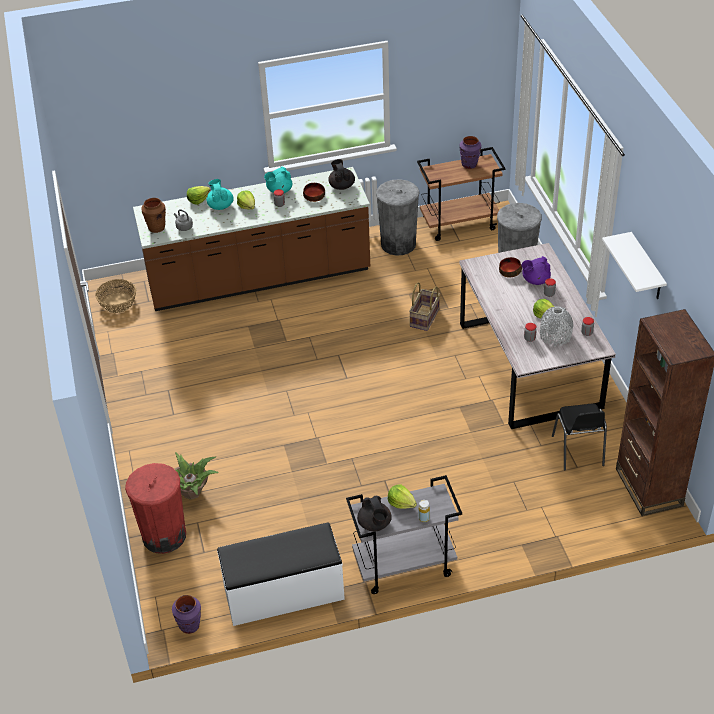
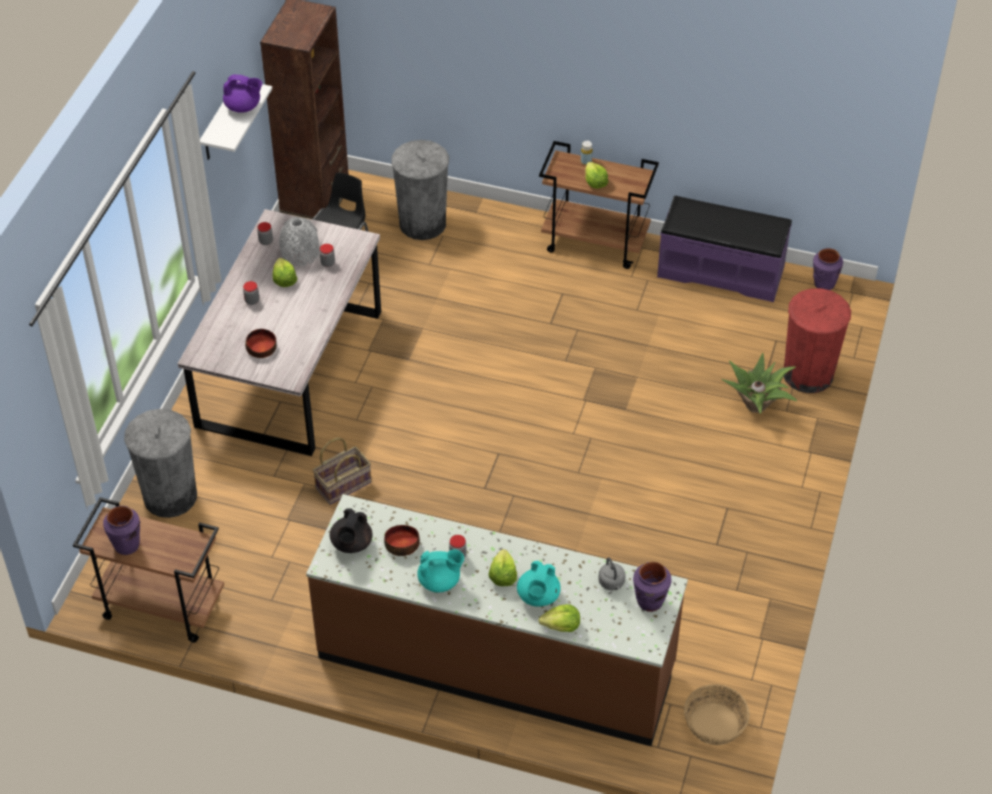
camera: 150 degrees left, 5 degrees up
brown vase [141,198,166,233] -> purple vase [633,562,672,612]
white bench [217,522,345,626] -> purple bench [657,196,792,302]
grey cart [346,475,462,594] -> brown cart [539,141,659,269]
black teapot [357,496,392,532] -> none
grey trash can [376,179,420,256] -> grey trash can moved to [391,140,449,240]
purple teapot [522,256,551,285] -> purple teapot moved to [223,74,262,112]

